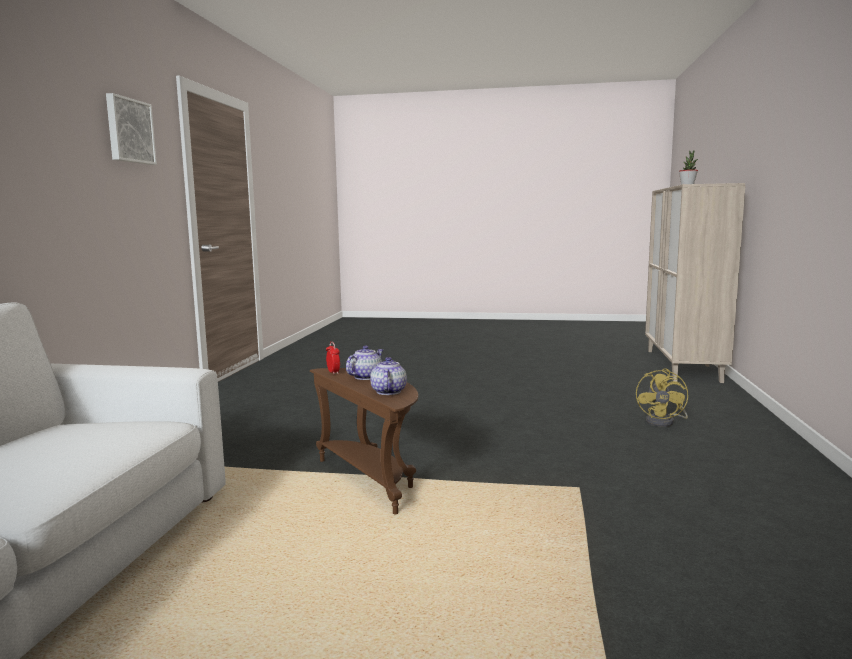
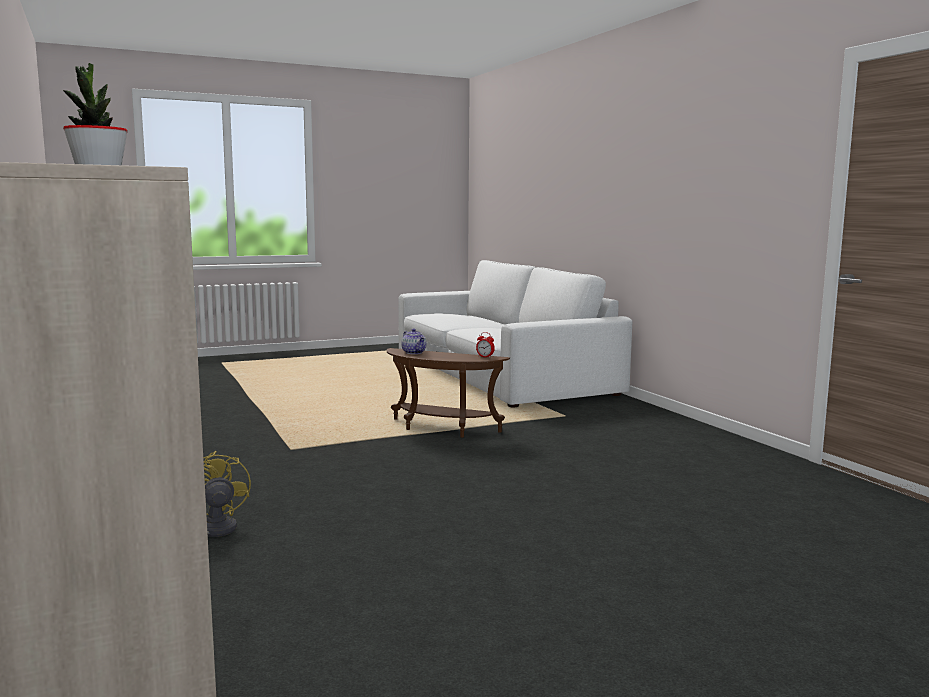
camera: 145 degrees right, 0 degrees up
picture [106,93,157,165] -> none
teapot [346,346,383,380] -> none

